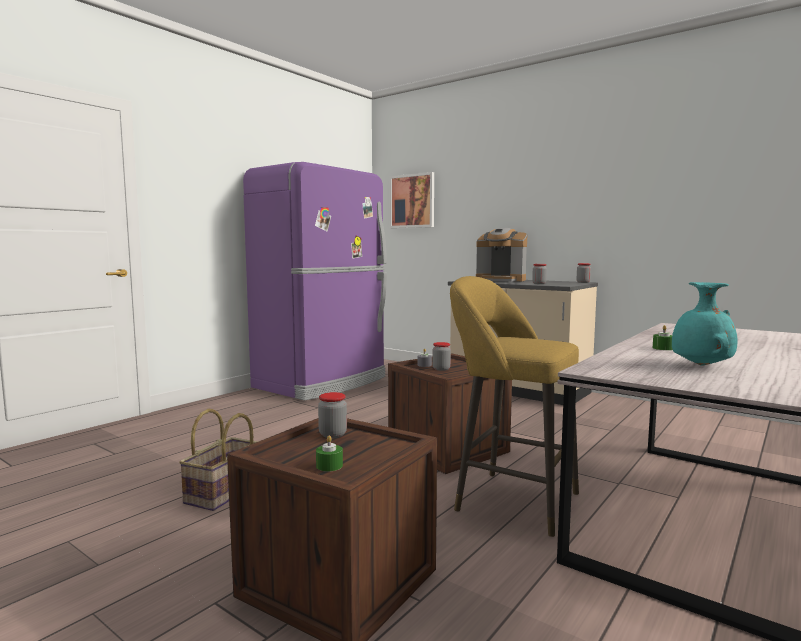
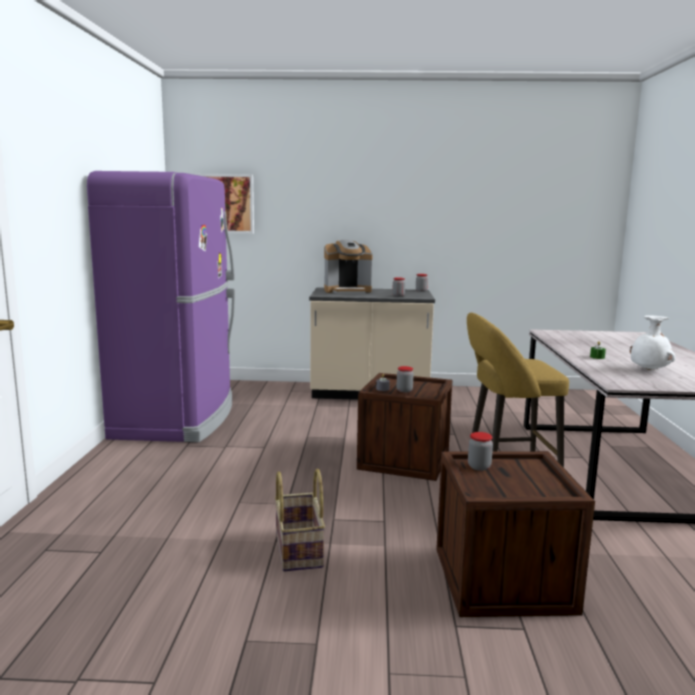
camera: 35 degrees left, 5 degrees up
green candle [316,435,343,472] -> none
turquoise vase [672,282,738,366] -> white vase [630,316,675,370]

